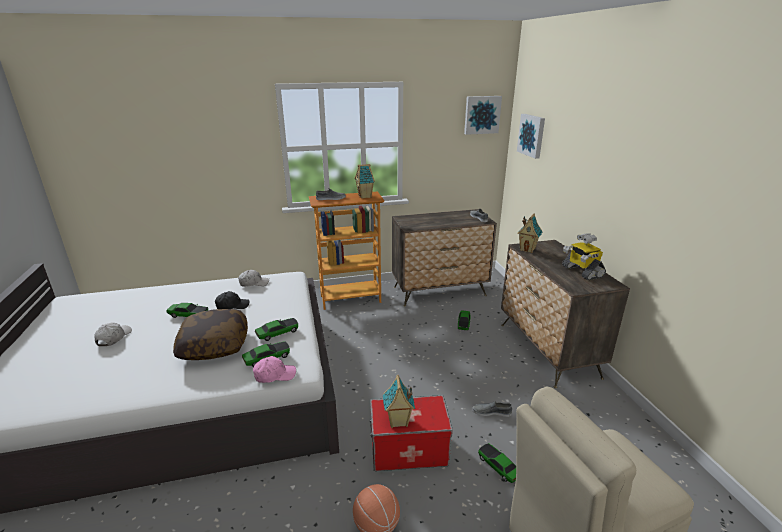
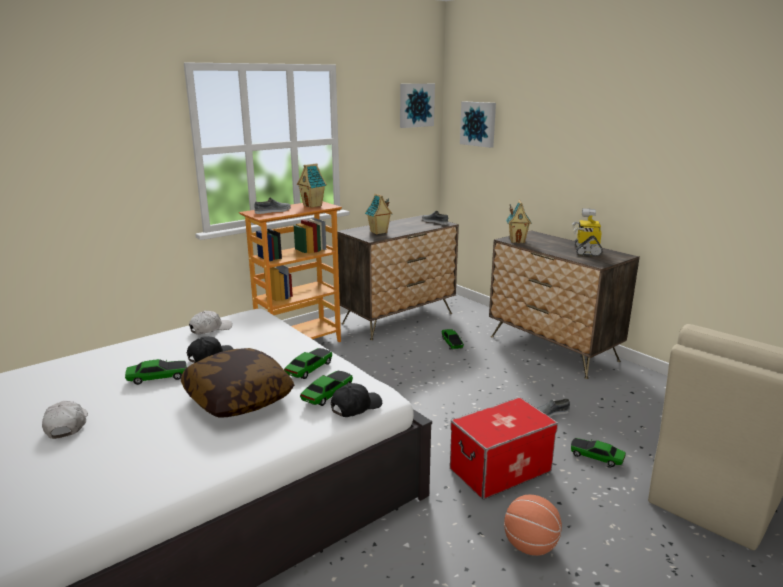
camera: 25 degrees left, 5 degrees down
pink cap [253,356,296,383] -> black cap [331,383,382,417]
toy house [383,375,415,428] -> toy house moved to [365,193,393,235]
toy robot [562,233,606,280] -> toy robot turned 60 degrees clockwise [572,208,602,256]

